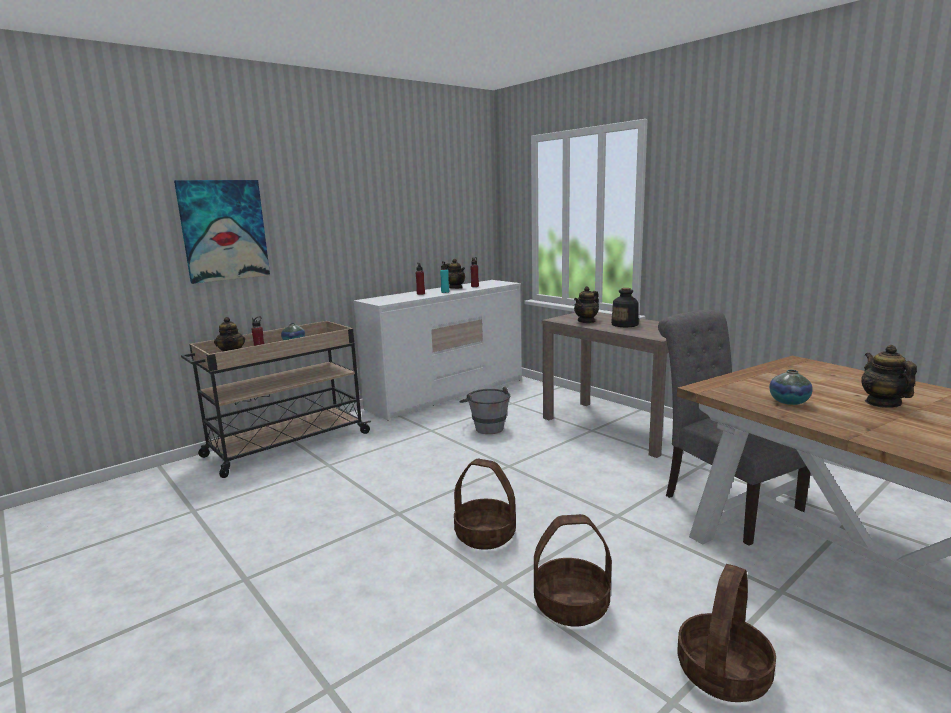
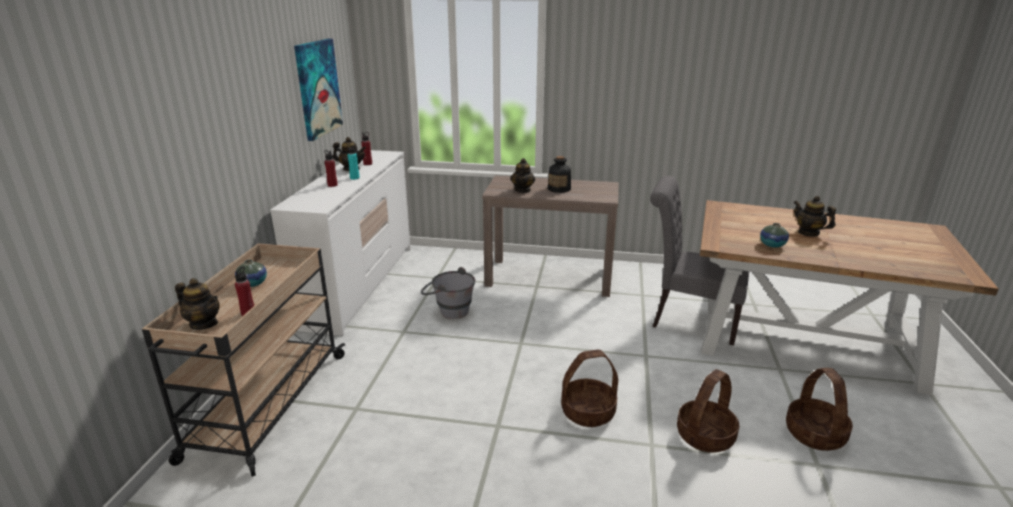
camera: 40 degrees left, 10 degrees up
picture [174,180,270,284] -> picture moved to [294,39,343,141]

